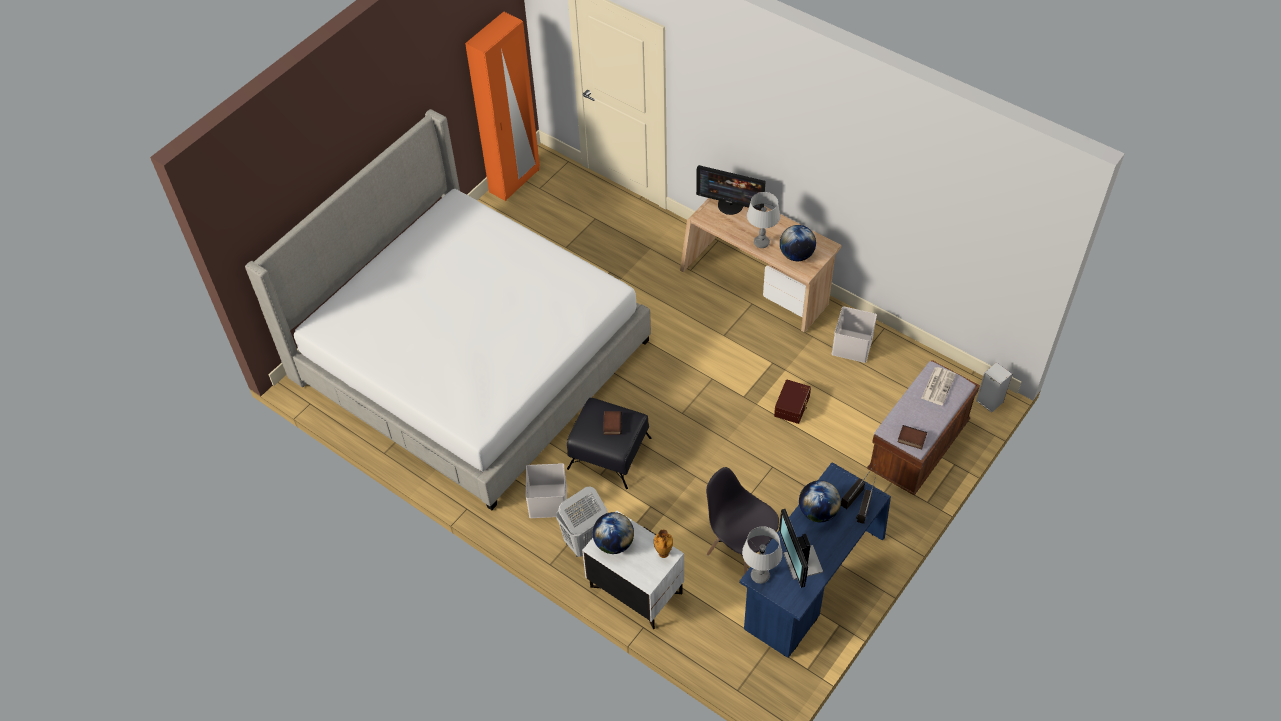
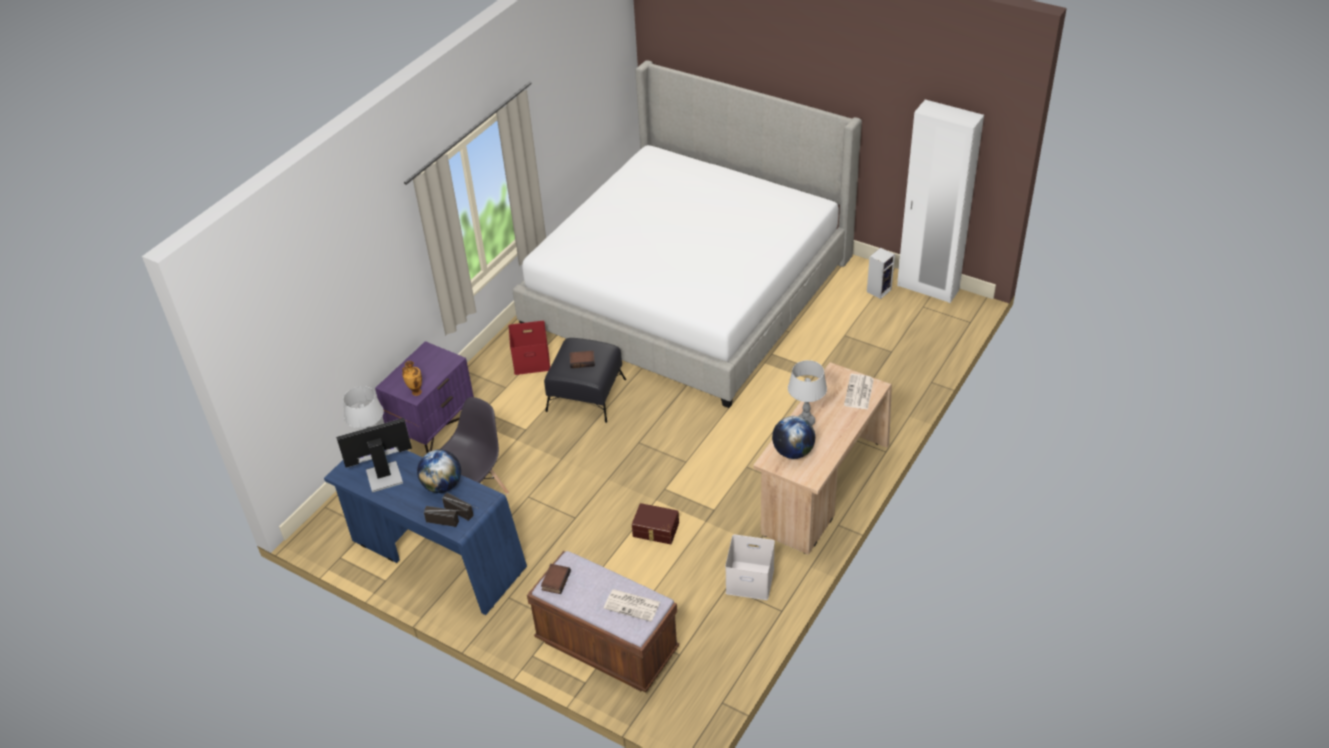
camera: 85 degrees right, 10 degrees down
orange wardrobe [465,12,540,201] -> white wardrobe [897,100,984,303]
white storage box [526,463,567,518] -> red storage box [509,321,550,375]
white laundry basket [556,487,608,557] -> none
white nightstand [582,510,684,629] -> purple nightstand [375,341,474,453]
globe [593,512,634,554] -> none
monitor [696,165,766,215] -> newspaper [844,374,874,410]
speaker [976,362,1012,413] -> speaker moved to [867,248,895,299]

